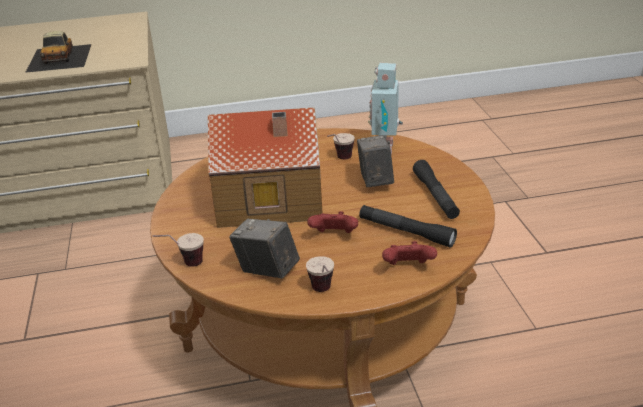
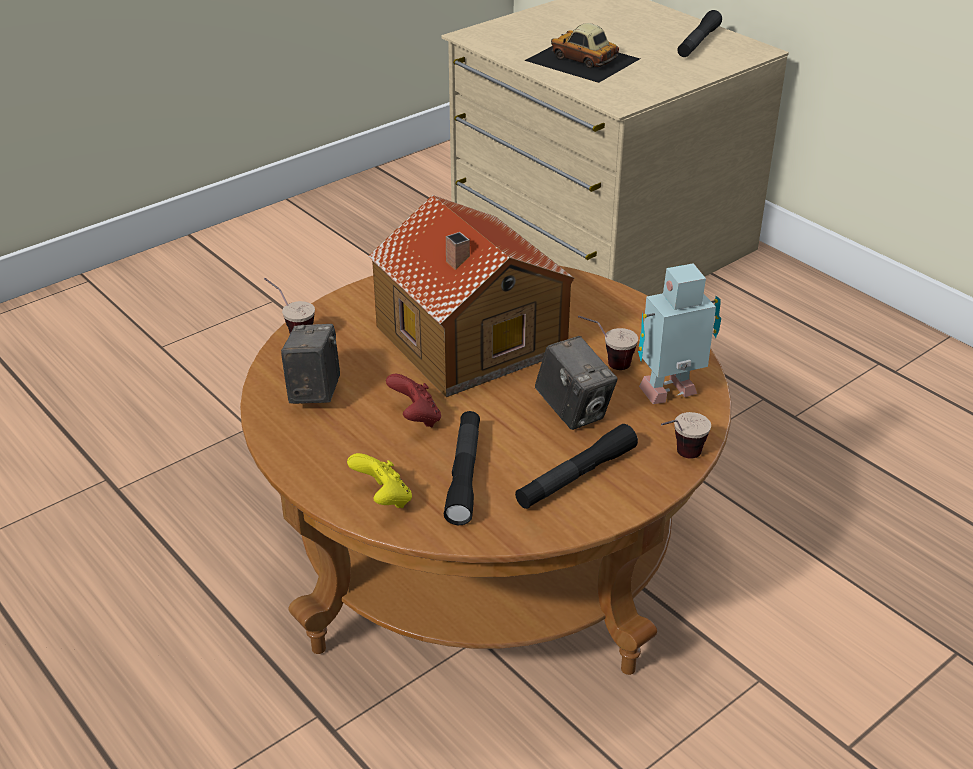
camera: 60 degrees right, 5 degrees up
toy car [25,31,92,73] -> toy car turned 75 degrees clockwise [524,23,640,83]
cup [306,256,334,292] -> cup moved to [661,412,711,459]
camera [357,135,394,187] -> camera turned 90 degrees clockwise [535,336,618,430]
red game controller [382,241,437,265] -> yellow game controller [347,453,412,508]
none -> black flashlight [677,10,722,57]

